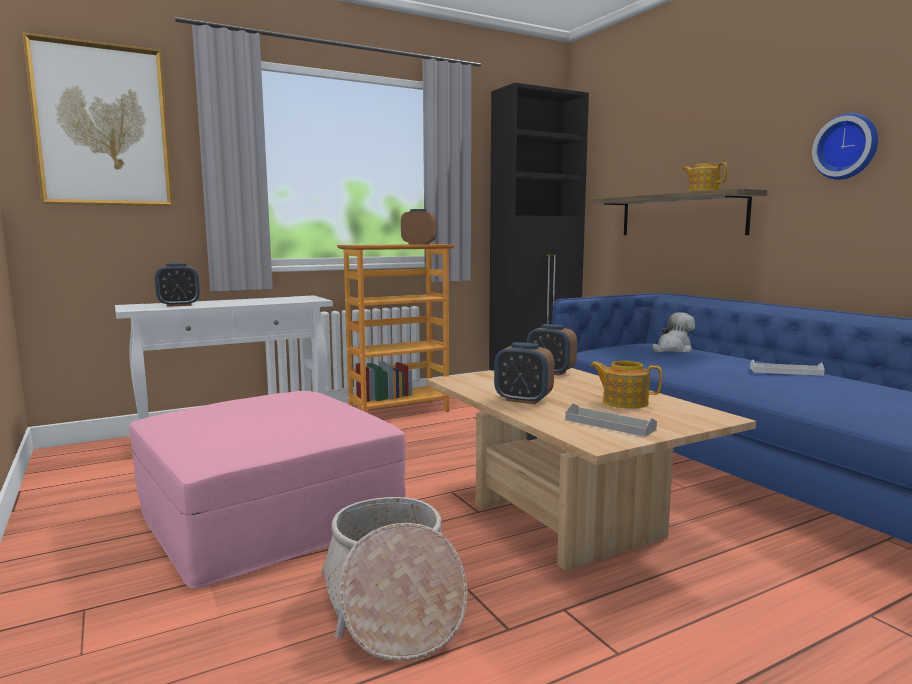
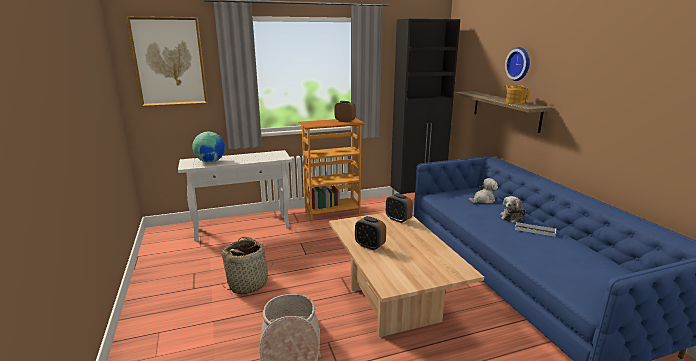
camera: 10 degrees right, 10 degrees up
pink ottoman [129,391,406,589] -> basket [222,237,274,294]
alarm clock [155,263,200,307] -> globe [192,132,225,163]
grey tray [565,403,657,437] -> none
teapot [590,361,662,409] -> none
wall clock [812,113,878,180] -> wall clock moved to [505,47,530,81]
none -> plush toy [500,196,526,223]

